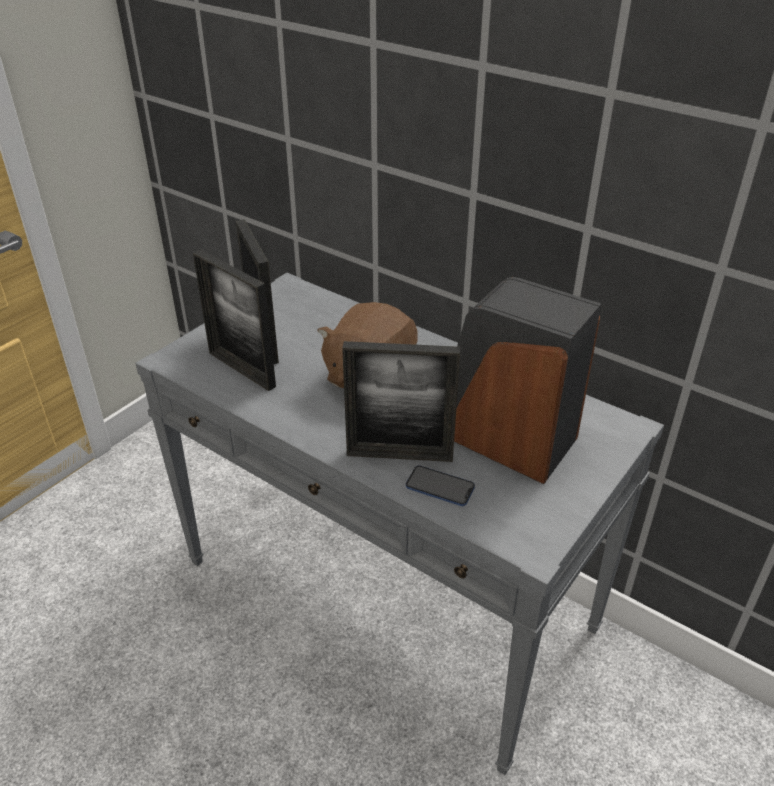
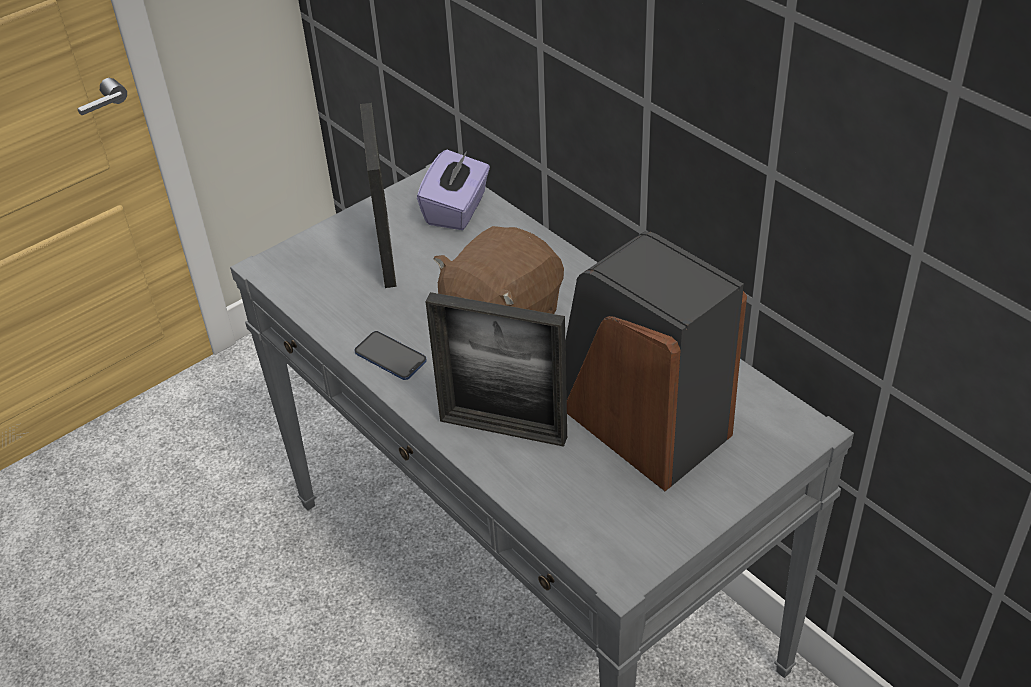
camera: 15 degrees right, 5 degrees up
picture frame [193,250,276,391] -> none
phone [406,465,475,506] -> phone moved to [355,331,427,380]
none -> purple tissue box [417,150,490,230]

